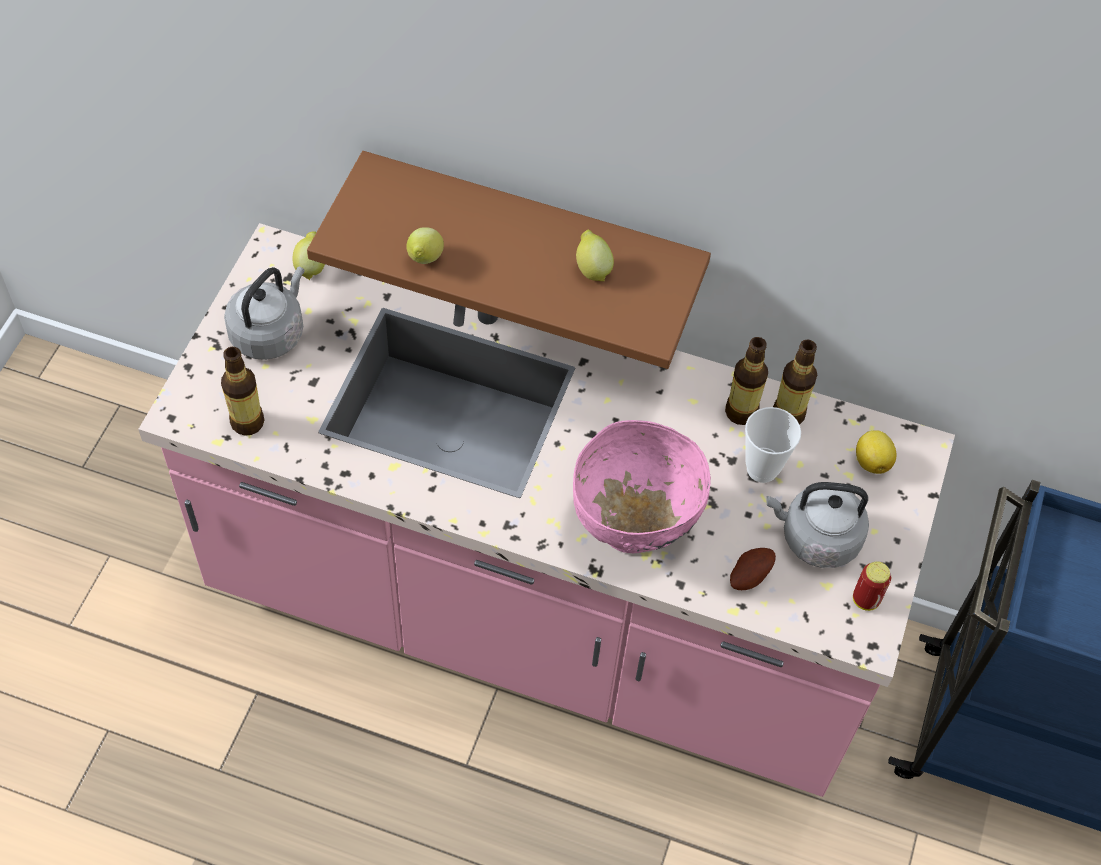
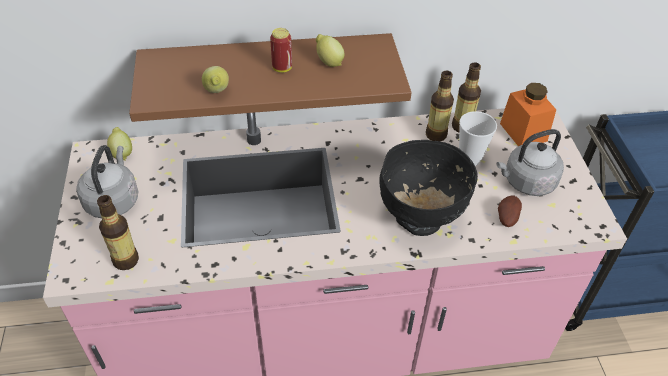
camera: 25 degrees left, 10 degrees down
pink bowl [573,420,711,554] -> black bowl [380,140,478,236]
can [853,561,891,611] -> can moved to [270,28,292,73]
lemon [856,430,896,474] -> orange jar [500,83,557,146]

